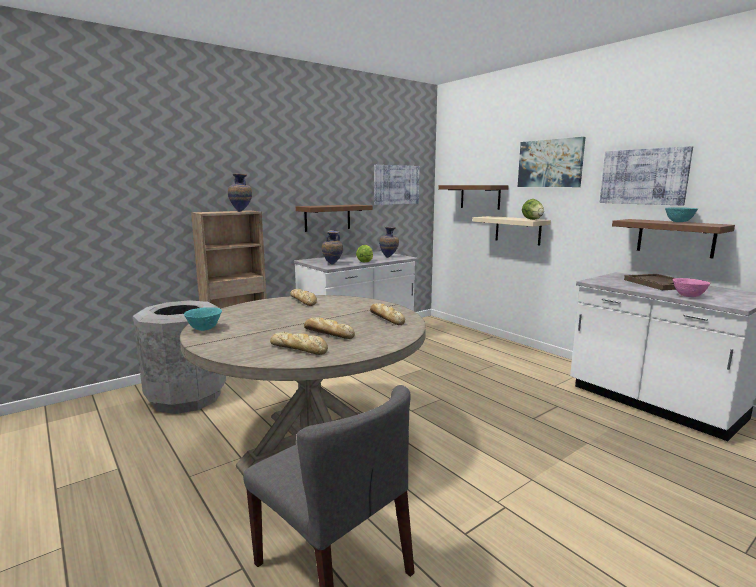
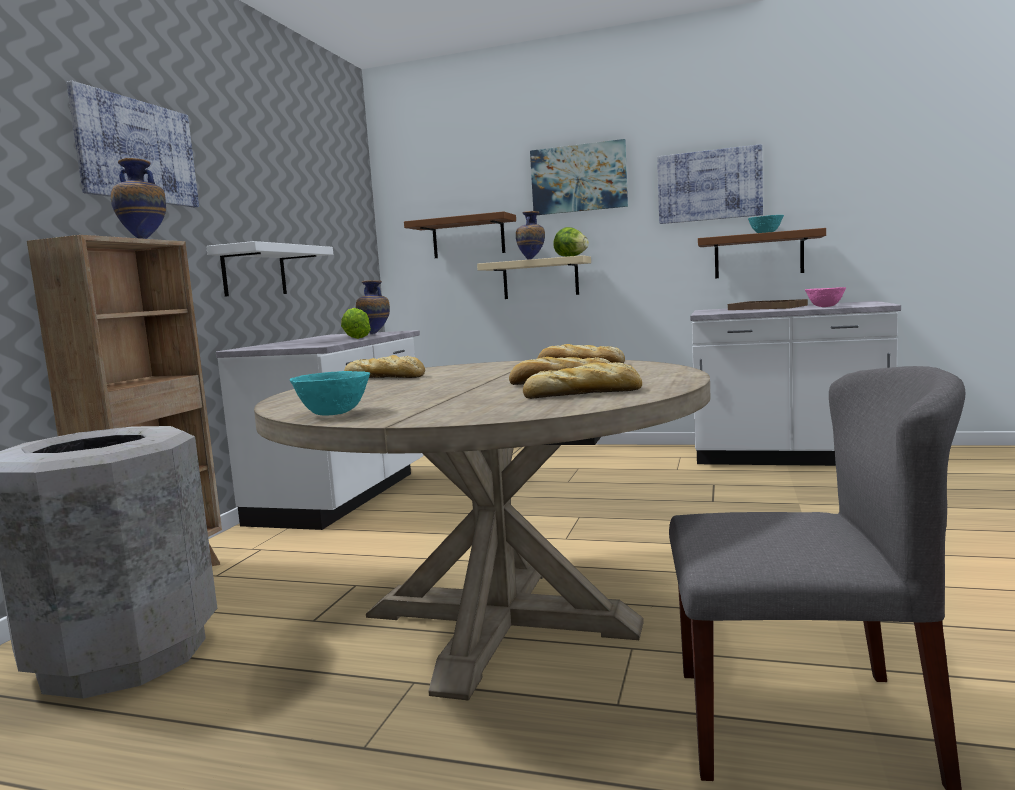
camera: 35 degrees left, 5 degrees down
brown shelf [296,204,373,232] -> white shelf [206,241,333,296]
vase [322,230,343,264] -> vase moved to [516,211,545,260]
picture [374,165,420,205] -> picture moved to [66,81,199,208]

